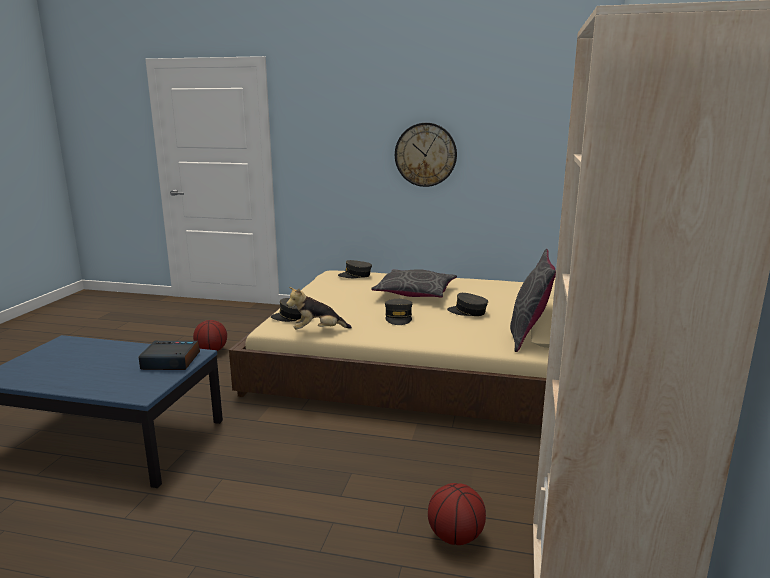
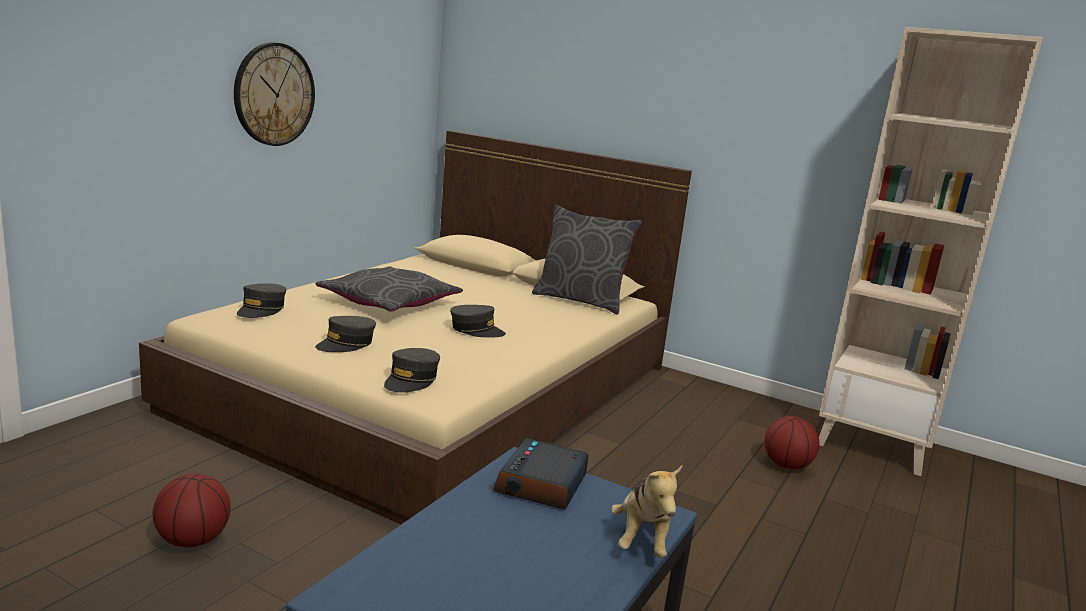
camera: 75 degrees left, 0 degrees up
plush toy [286,287,352,329] -> plush toy moved to [611,466,682,558]
grey cap [447,293,488,316] -> grey cap moved to [315,316,376,352]

